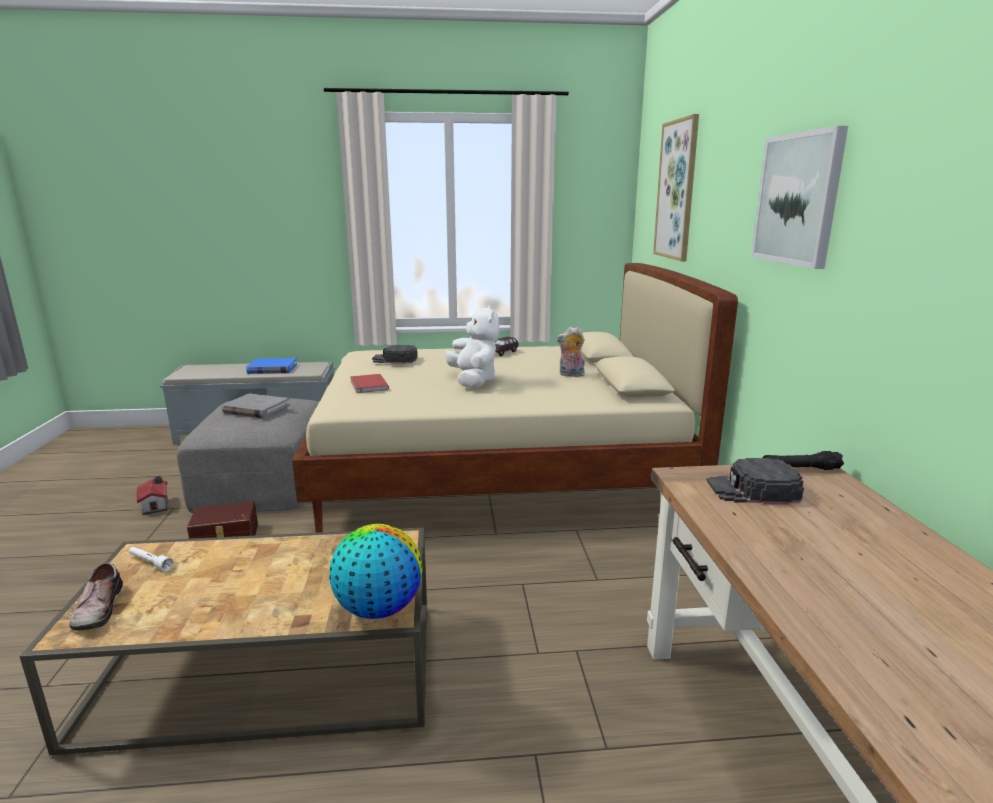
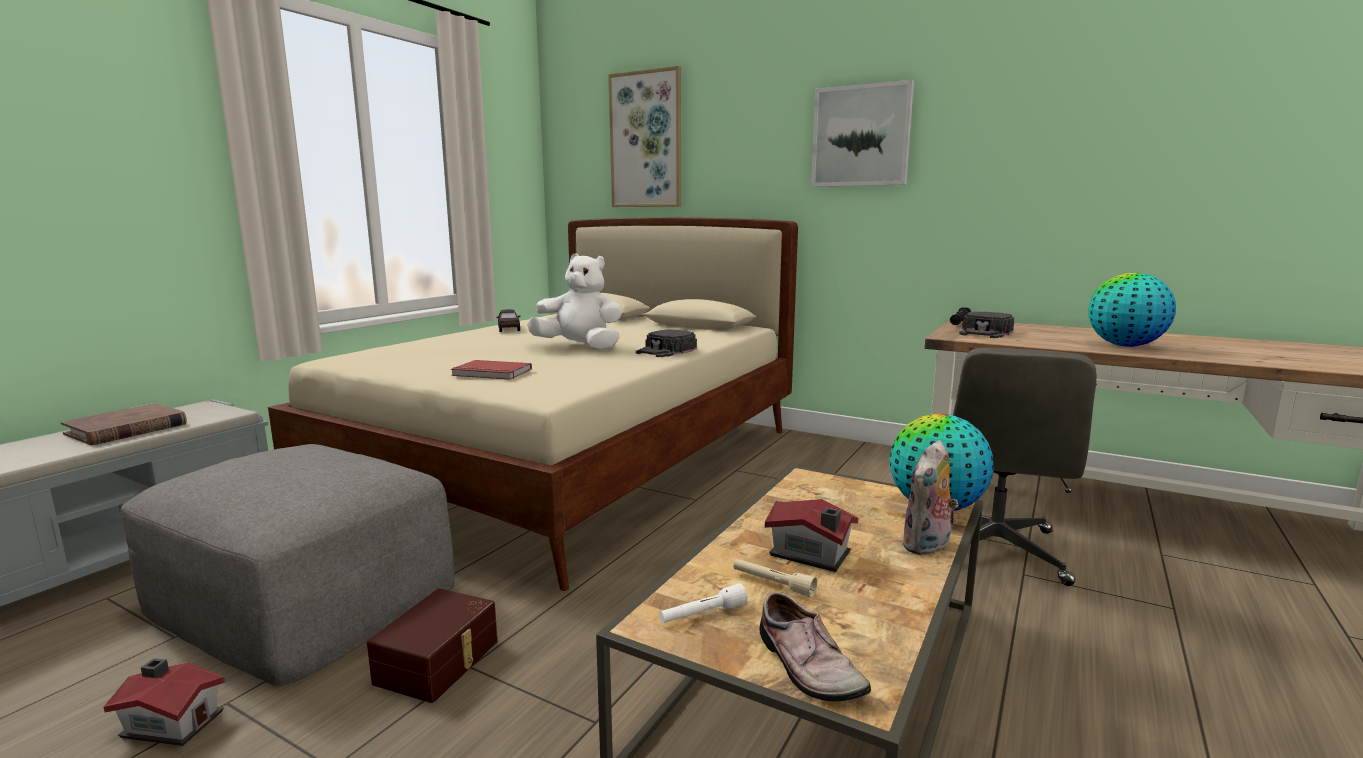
camera: 55 degrees left, 5 degrees down
shoe [70,563,123,630] -> shoe turned 45 degrees clockwise [759,592,871,702]
grey book [222,393,290,418] -> none
blue book [246,358,297,374] -> brown book [61,403,187,445]
black cap [372,345,418,364] -> black cap moved to [636,329,697,357]
plush toy [556,327,585,377] -> plush toy moved to [901,440,959,556]
none -> beige flashlight [734,559,817,598]
none -> toy house [765,499,858,572]
none -> grey office chair [953,348,1097,586]
none -> globe [1088,273,1176,347]

